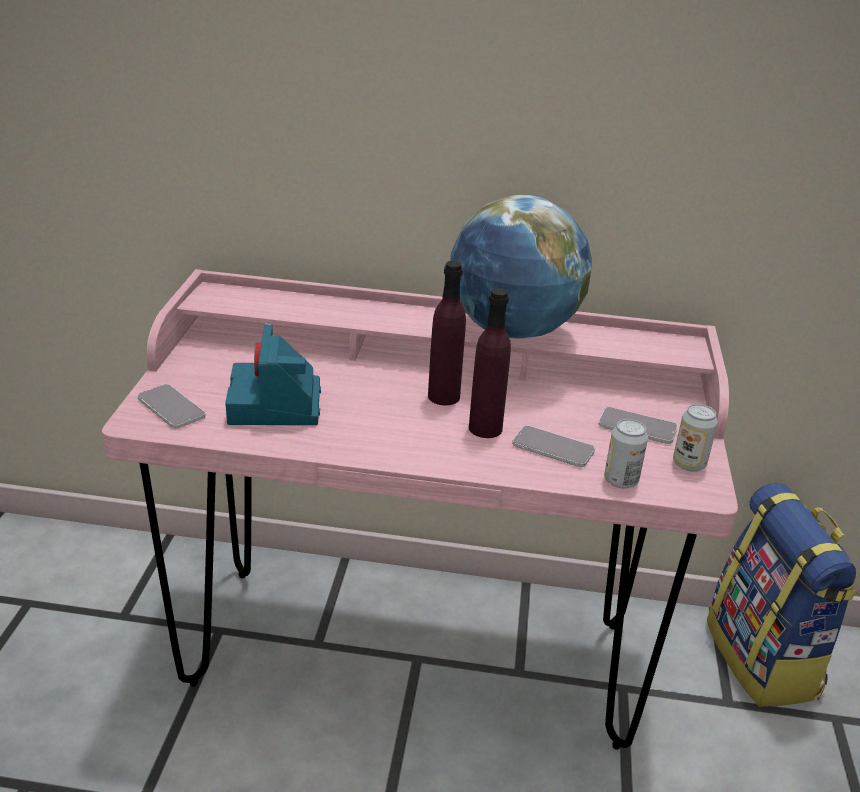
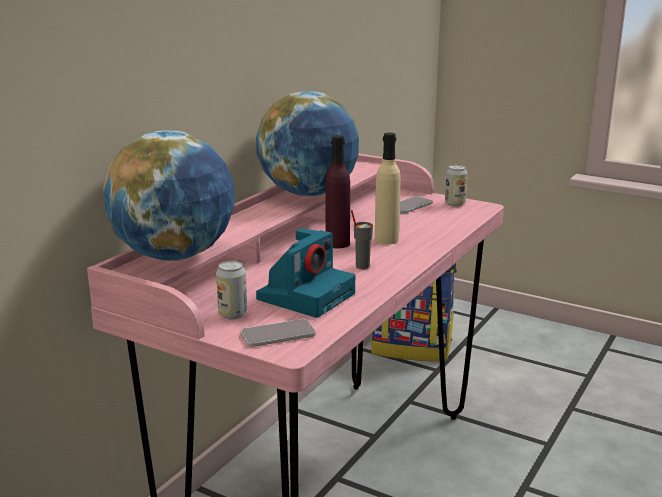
camera: 65 degrees left, 10 degrees down
camera [225,324,321,425] -> camera turned 75 degrees counterclockwise [256,228,356,318]
purple bottle [469,288,511,438] -> beige bottle [375,133,400,244]
phone [512,425,595,467] -> none
can [604,419,648,489] -> can moved to [216,261,247,319]
none -> globe [103,130,235,261]
none -> grey cup [351,210,373,269]

